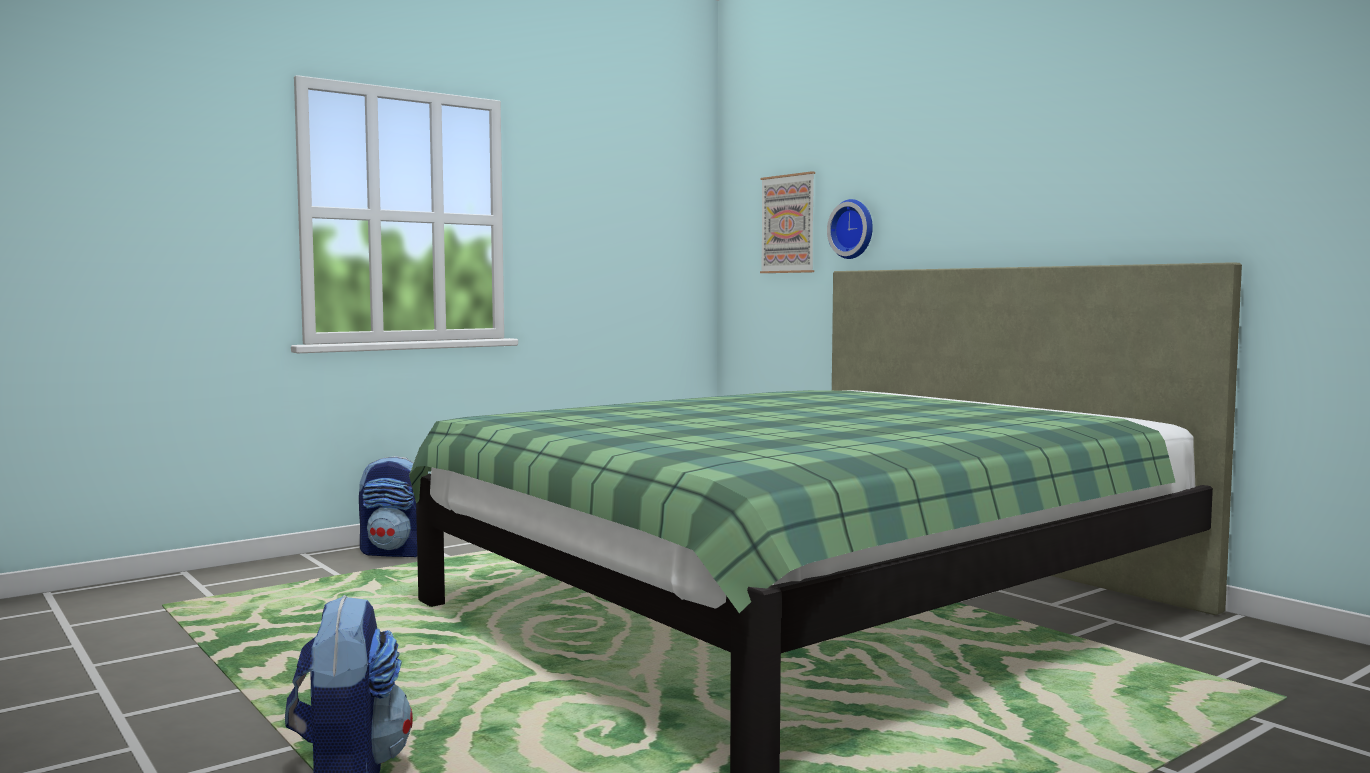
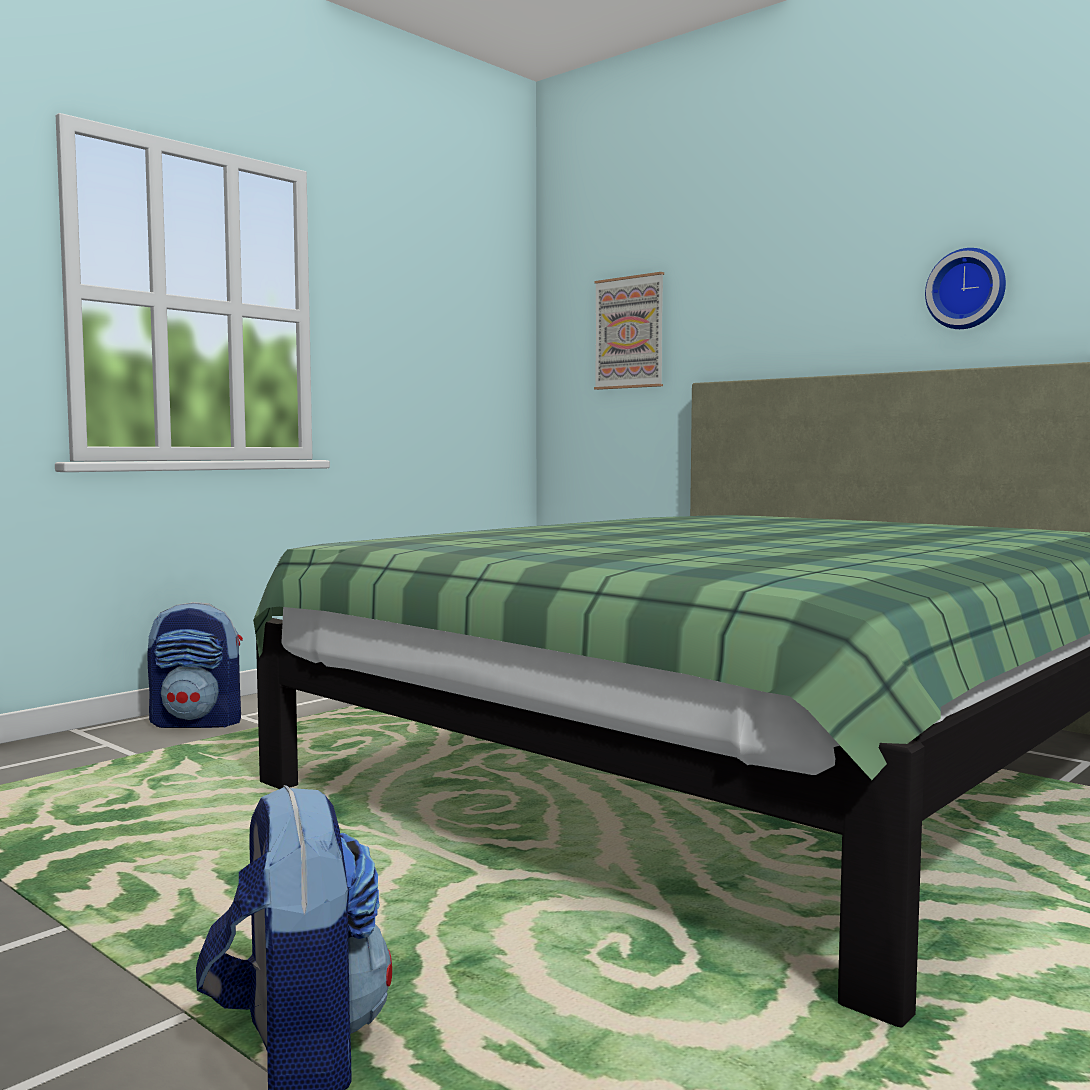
camera: 10 degrees left, 0 degrees up
wall clock [827,199,873,259] -> wall clock moved to [925,248,1006,329]

